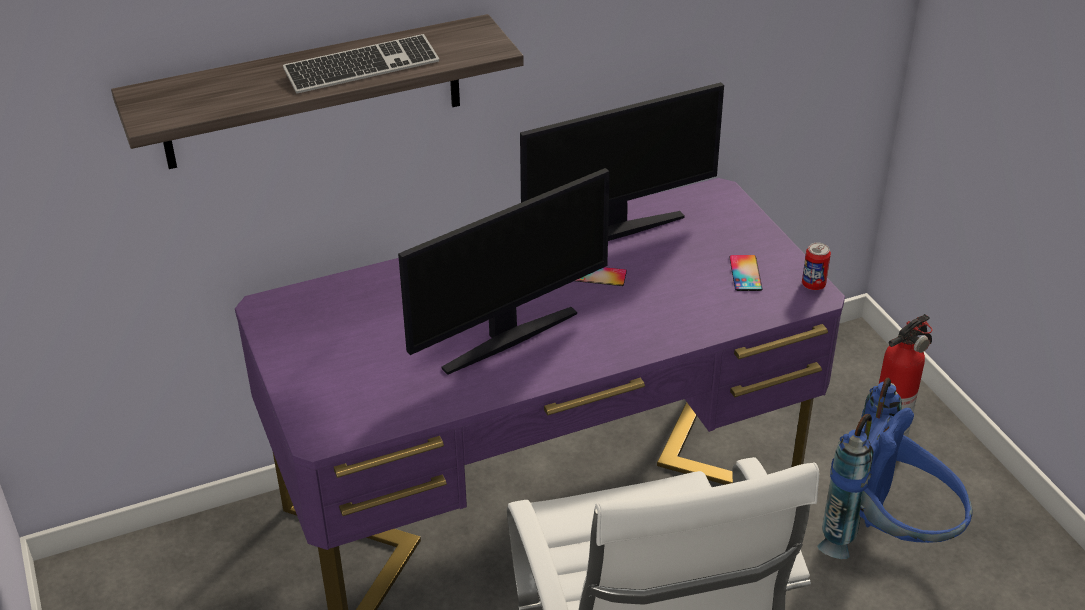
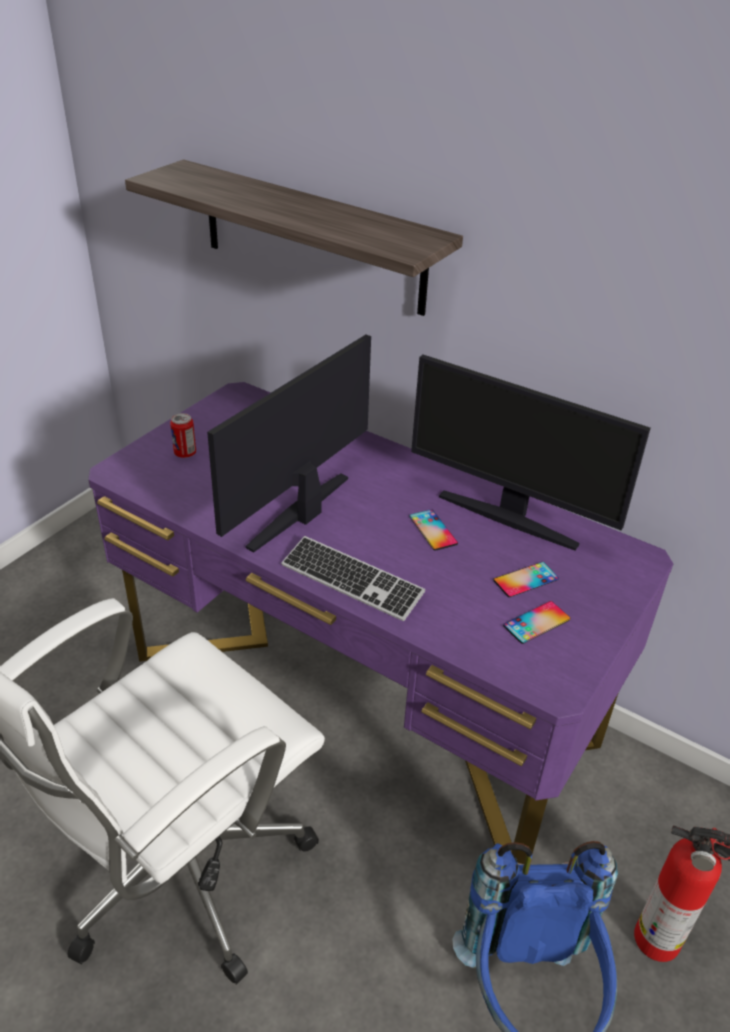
camera: 55 degrees right, 0 degrees up
keyboard [283,34,439,94] -> keyboard moved to [281,536,425,621]
monitor [398,168,610,375] -> monitor turned 105 degrees clockwise [207,335,371,552]
can [802,243,831,290] -> can moved to [170,413,196,458]
none -> phone [493,562,559,597]

